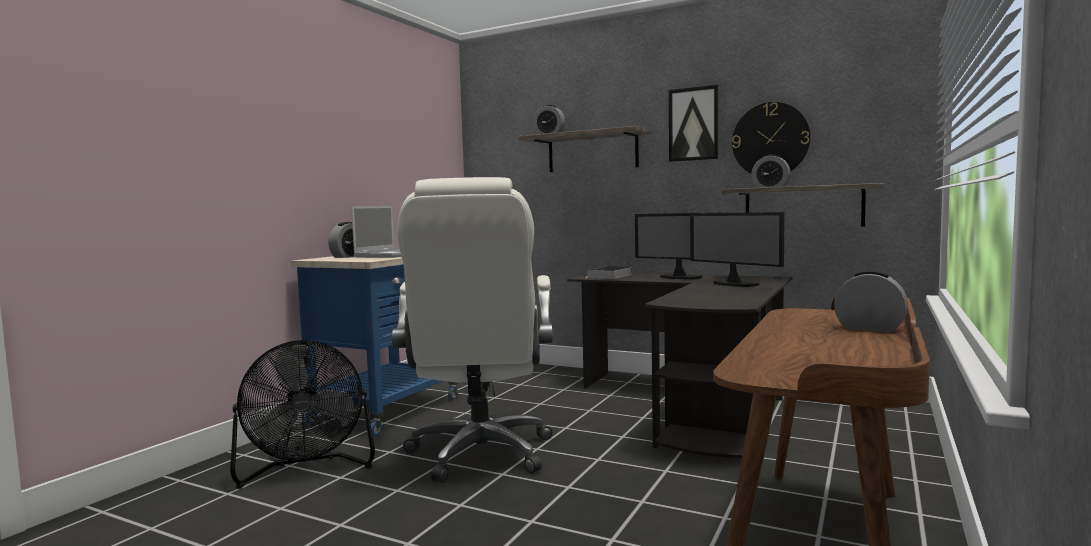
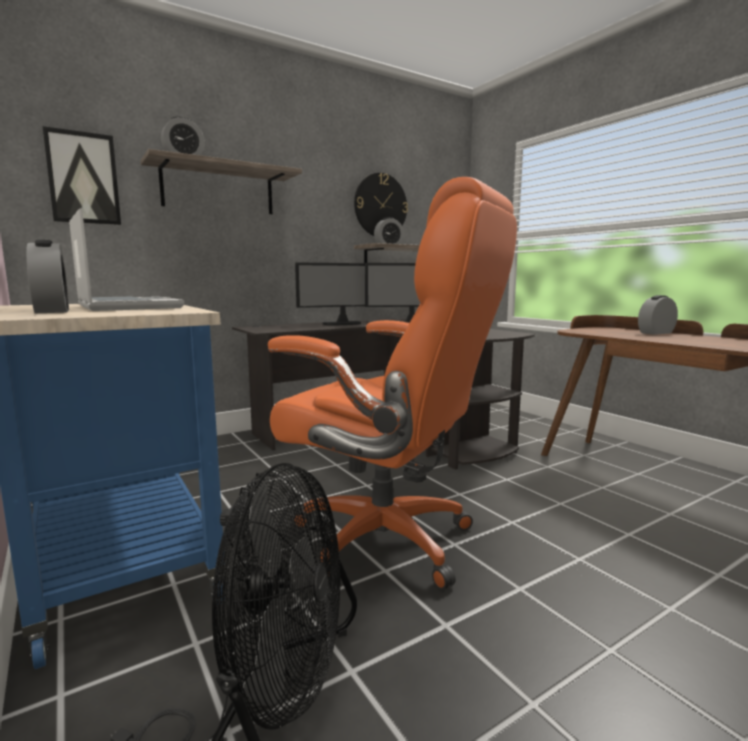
camera: 60 degrees left, 5 degrees up
white office chair [392,177,553,483] -> orange office chair [268,177,517,590]
book [587,266,632,279] -> none
picture [669,85,718,162] -> picture moved to [43,126,121,225]

